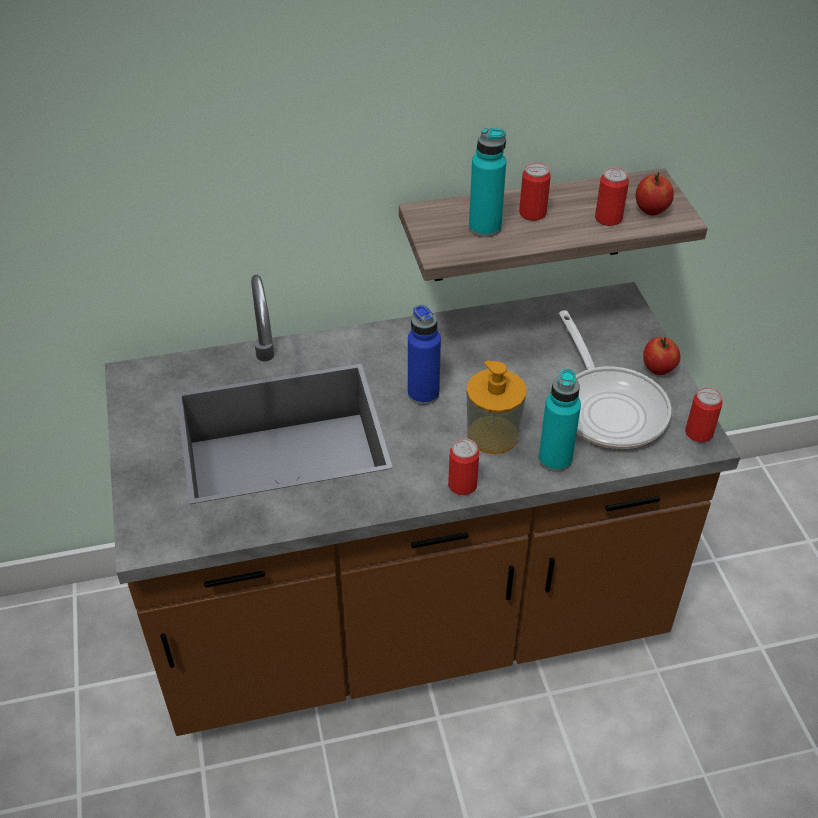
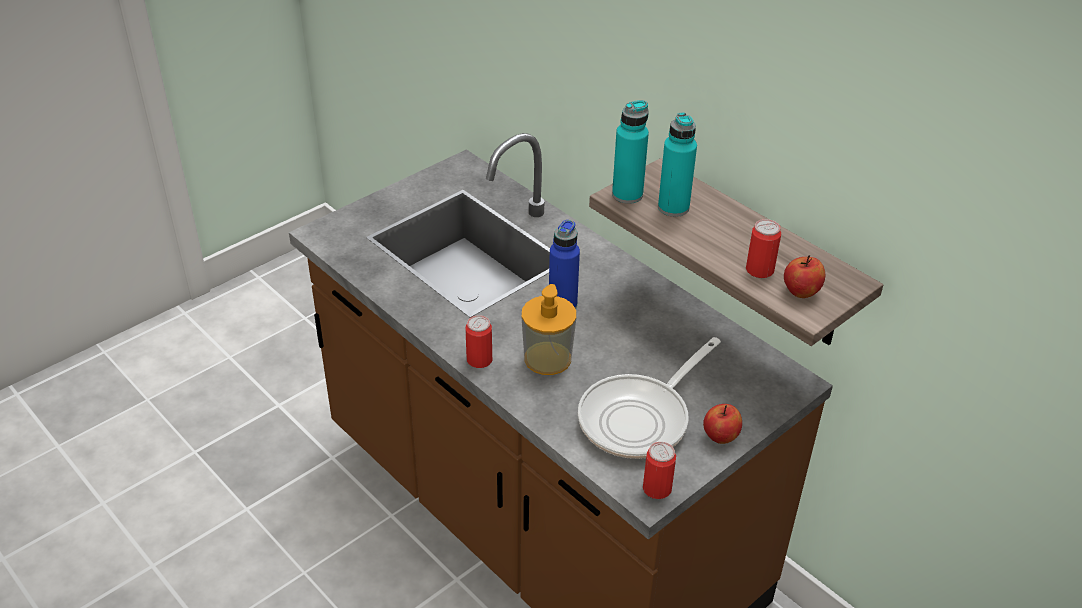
camera: 60 degrees right, 5 degrees down
can [519,162,551,221] -> none
turquoise bottle [539,369,581,472] -> turquoise bottle moved to [612,100,649,204]

